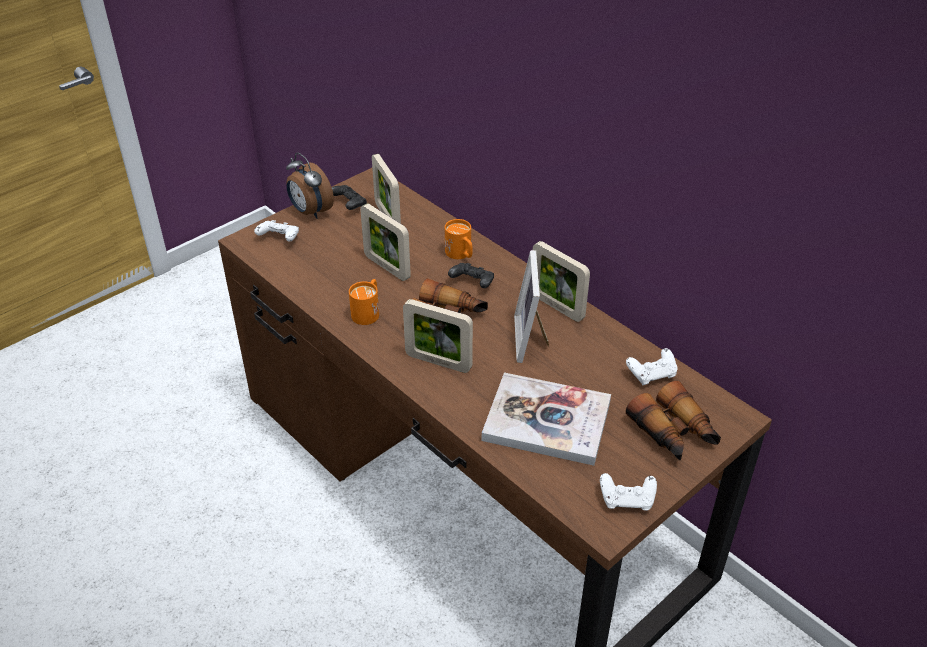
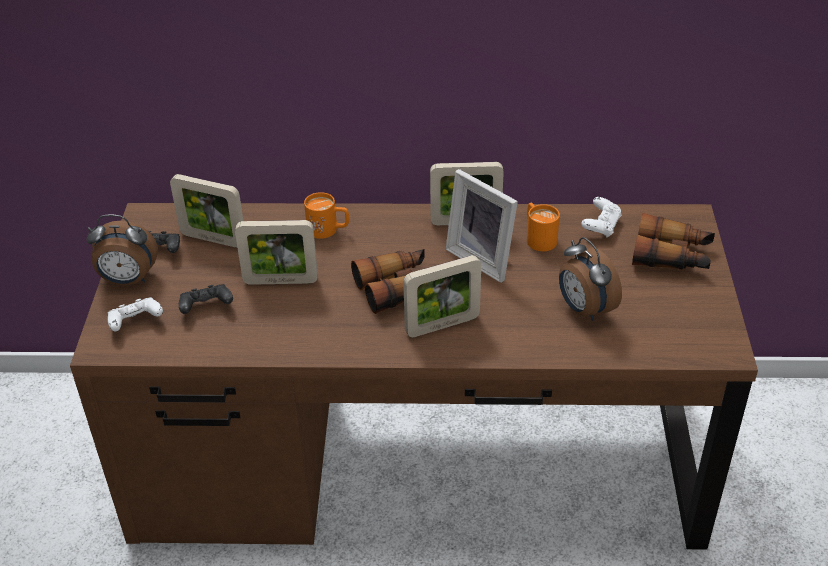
camera: 45 degrees left, 0 degrees up
orange mug [349,279,379,325] -> orange mug moved to [527,203,560,251]
black game controller [448,263,494,288] -> black game controller moved to [179,284,233,314]
book [482,372,611,466] -> alarm clock [559,237,622,321]
white game controller [600,473,657,511] -> none

